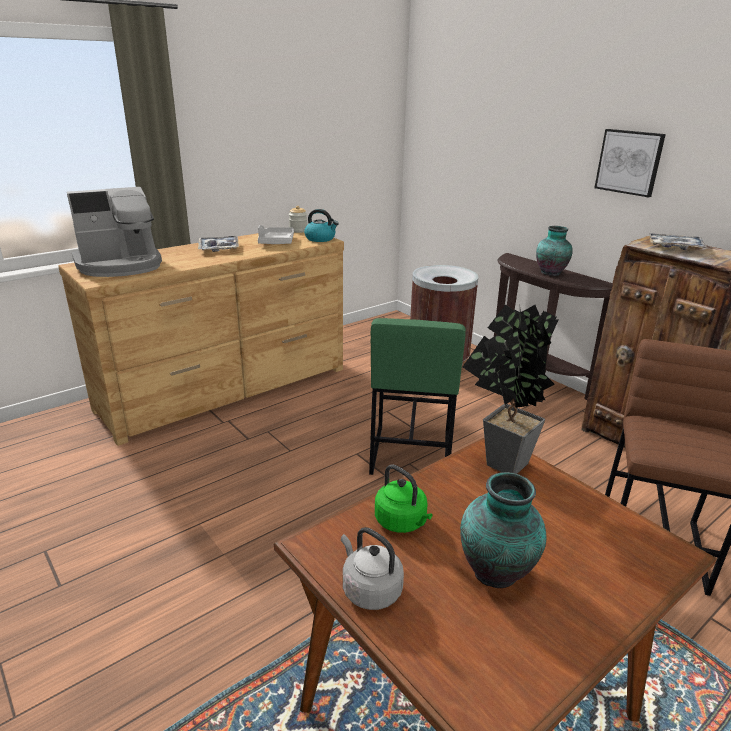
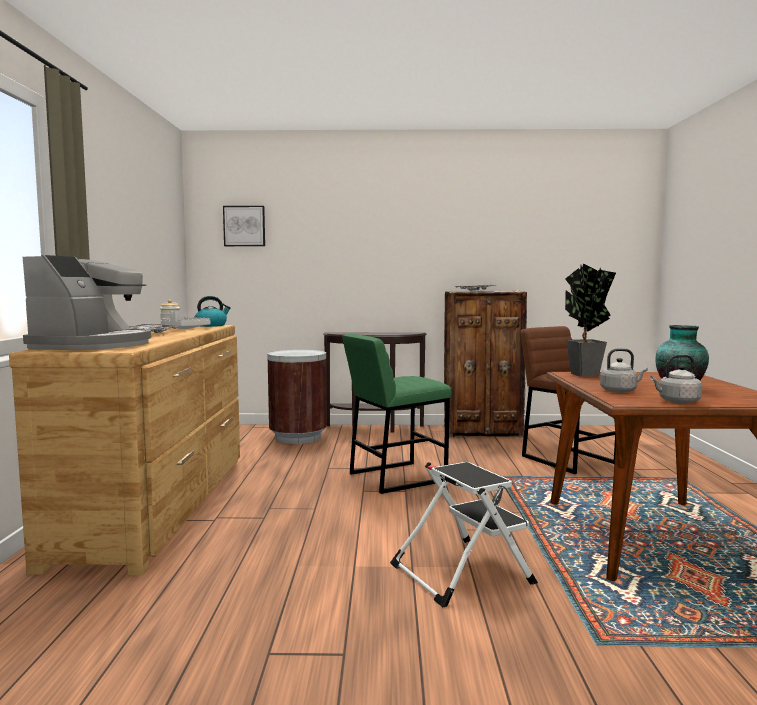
camera: 50 degrees left, 20 degrees down
green chair [369,318,466,475] -> green chair turned 105 degrees clockwise [342,334,452,494]
green kettle [375,464,433,533] -> grey kettle [600,348,648,393]
vase [536,226,573,276] -> none
picture [594,129,666,197] -> picture moved to [223,206,265,246]
none -> step ladder [390,462,538,607]

